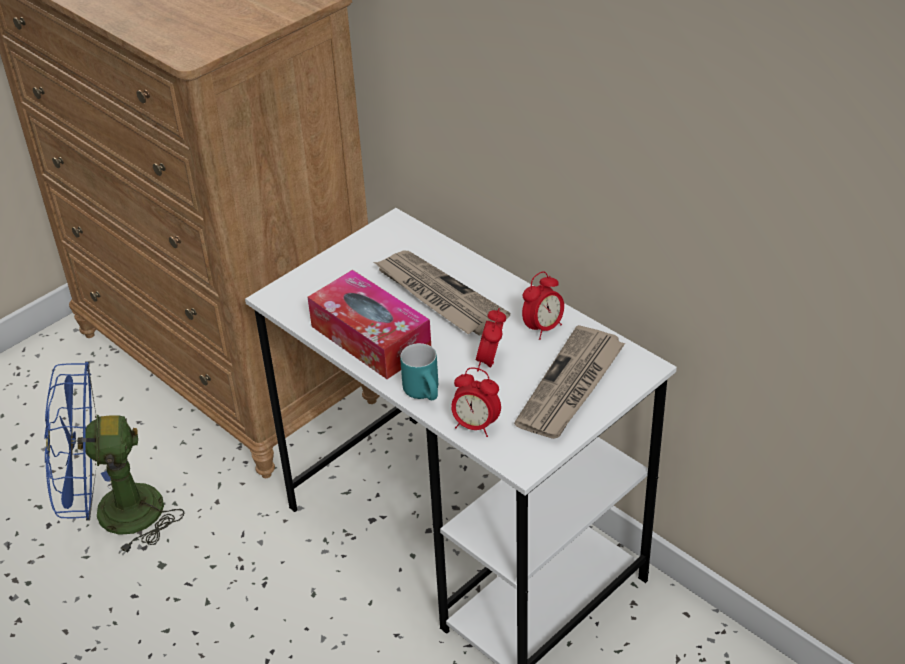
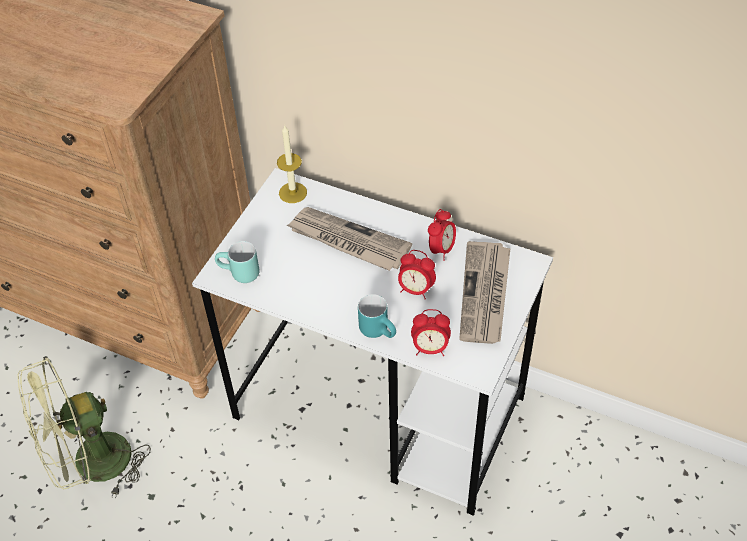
camera: 20 degrees left, 10 degrees up
blue fan [44,362,184,555] -> green fan [17,356,151,498]
tissue box [308,270,431,379] -> none
alarm clock [476,308,506,371] -> alarm clock turned 60 degrees counterclockwise [398,250,436,299]
none -> turquoise mug [215,241,259,283]
none -> candle [277,126,307,203]

